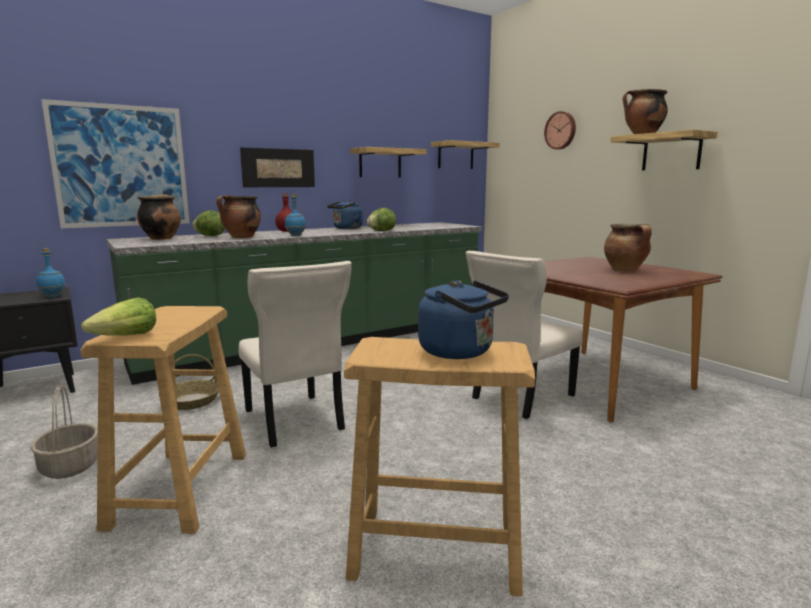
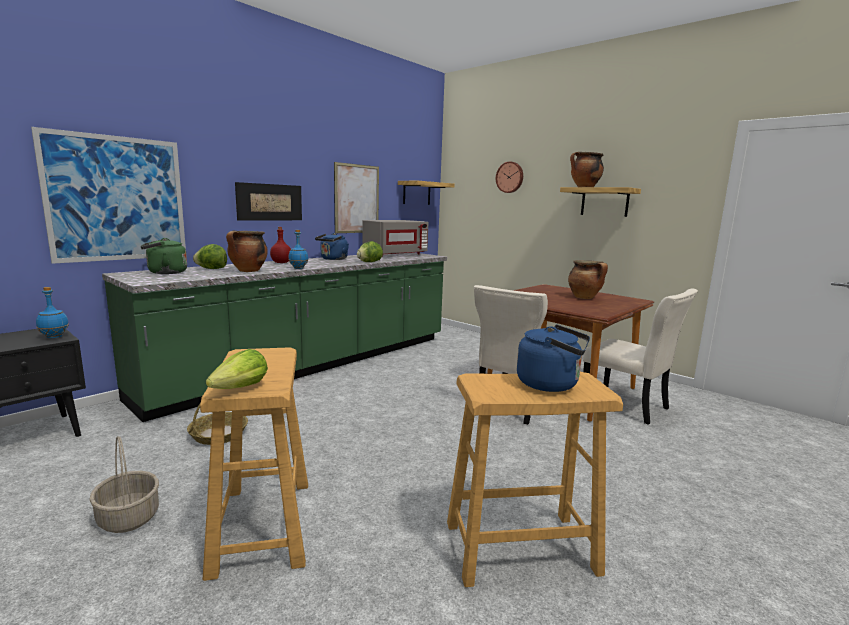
camera: 15 degrees left, 0 degrees up
cooking pot [137,194,181,240] -> green kettle [141,238,187,274]
beige chair [238,261,352,448] -> beige chair moved to [583,289,698,425]
shelf [350,147,427,177] -> picture [334,162,379,233]
none -> grey microwave [362,220,428,257]

